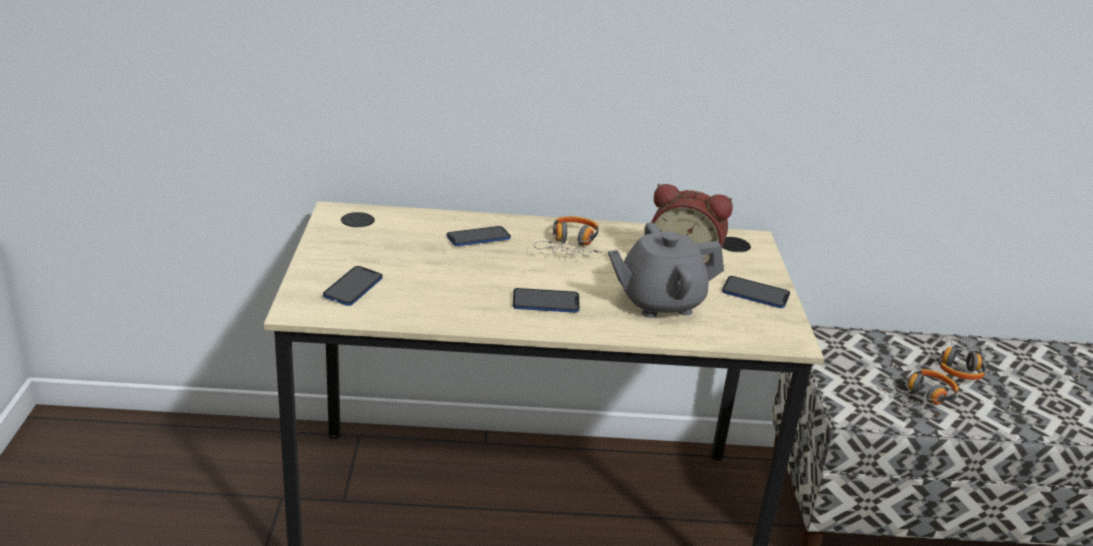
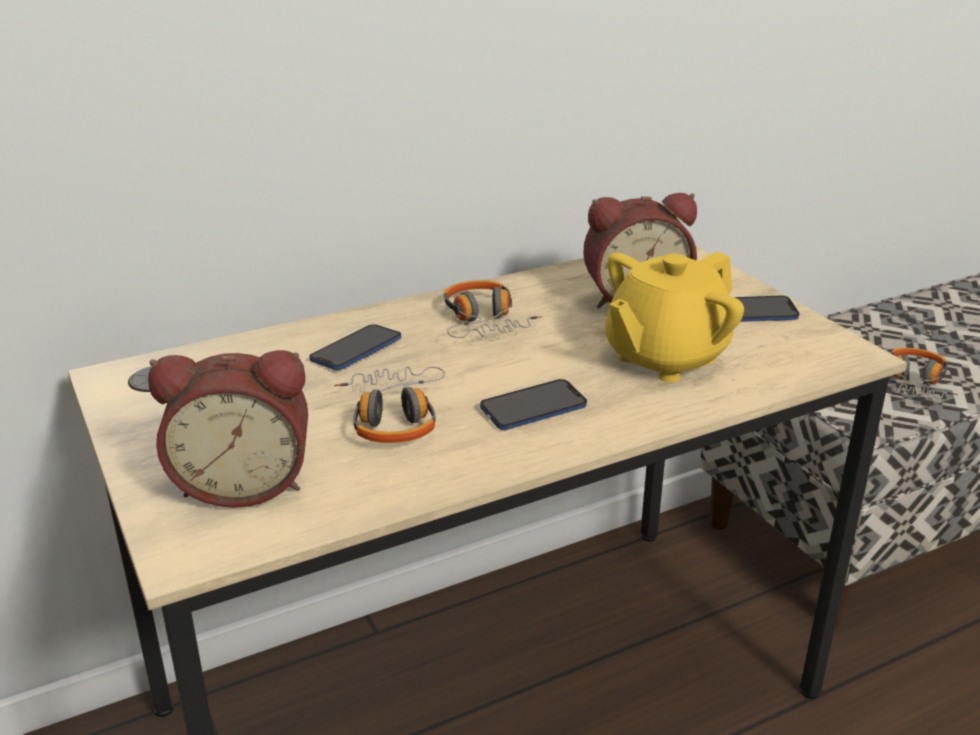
camera: 25 degrees left, 0 degrees up
phone [323,266,383,306] -> alarm clock [148,350,308,508]
grey teapot [608,222,724,318] -> yellow teapot [605,252,744,383]
headphones [930,335,995,380] -> headphones moved to [334,366,445,443]

